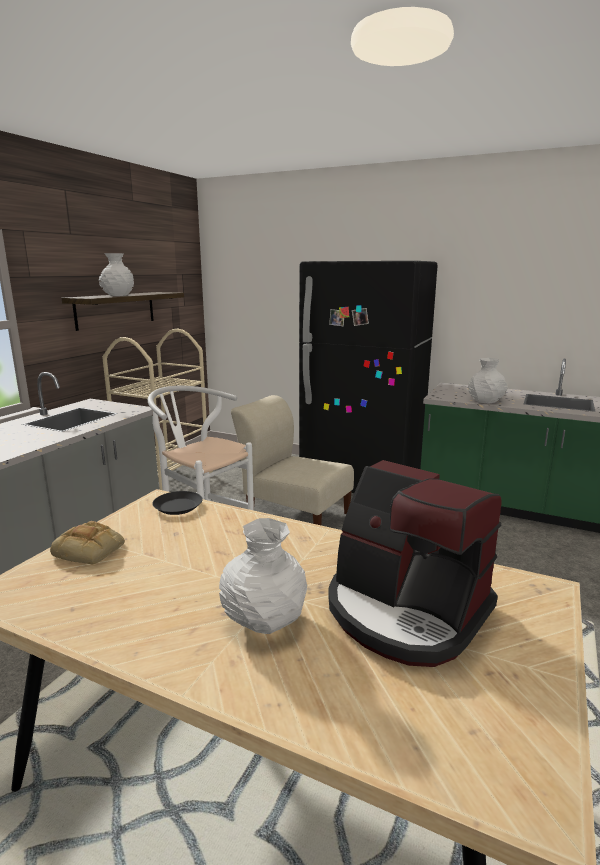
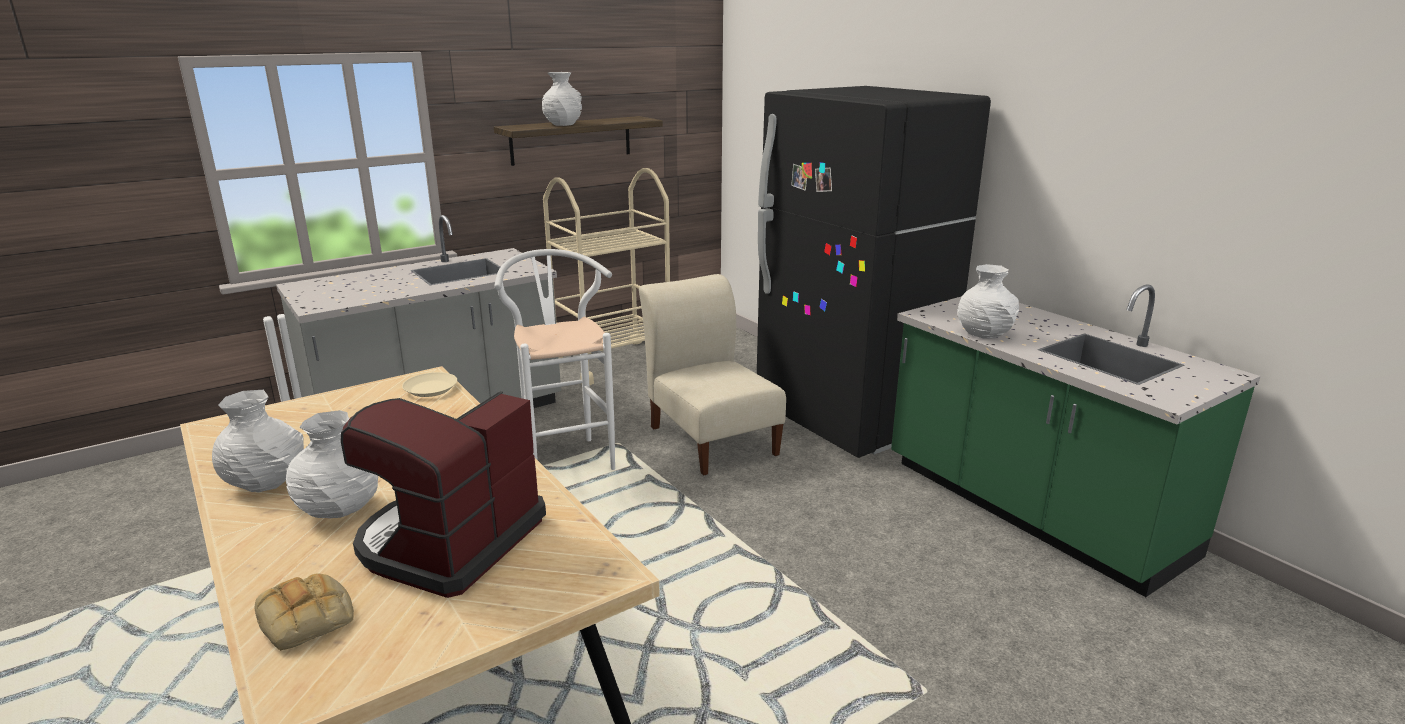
camera: 30 degrees right, 5 degrees up
bread [50,521,125,565] -> bread moved to [254,574,354,651]
black plate [152,491,203,515] -> beige plate [402,372,457,397]
coffee machine [328,460,501,667] -> coffee machine turned 45 degrees clockwise [341,391,546,598]
none -> white vase [212,390,304,492]

